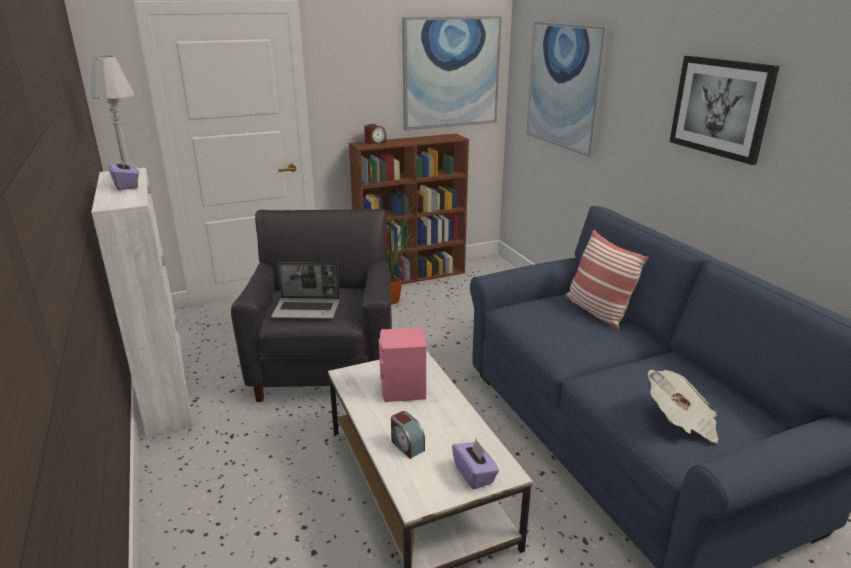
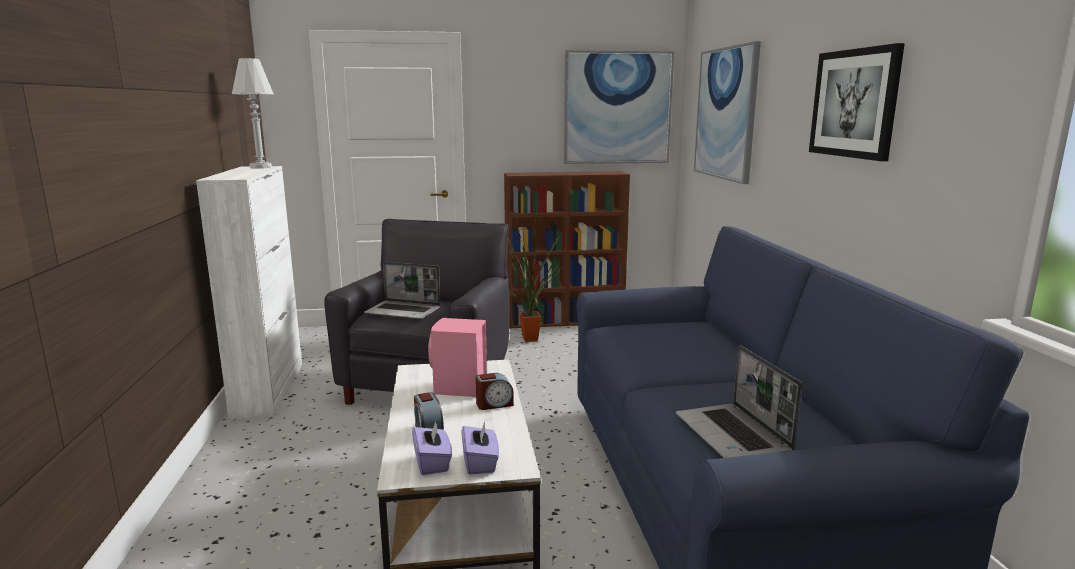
camera: 15 degrees right, 10 degrees down
purple tissue box [108,156,139,190] -> purple tissue box moved to [412,421,452,475]
alarm clock [364,124,386,144] -> alarm clock moved to [476,373,514,410]
pillow [565,230,649,330] -> none
newspaper [648,370,718,443] -> laptop [676,345,802,458]

